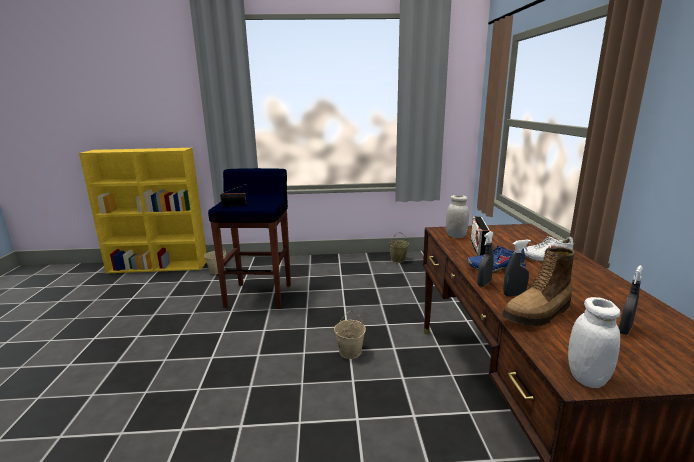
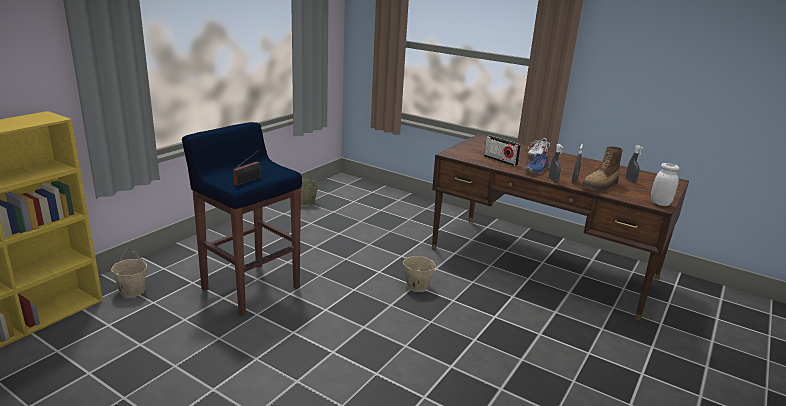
camera: 55 degrees left, 5 degrees up
white jar [446,195,469,238] -> none
boot [502,247,575,326] -> boot turned 45 degrees clockwise [581,146,623,191]

